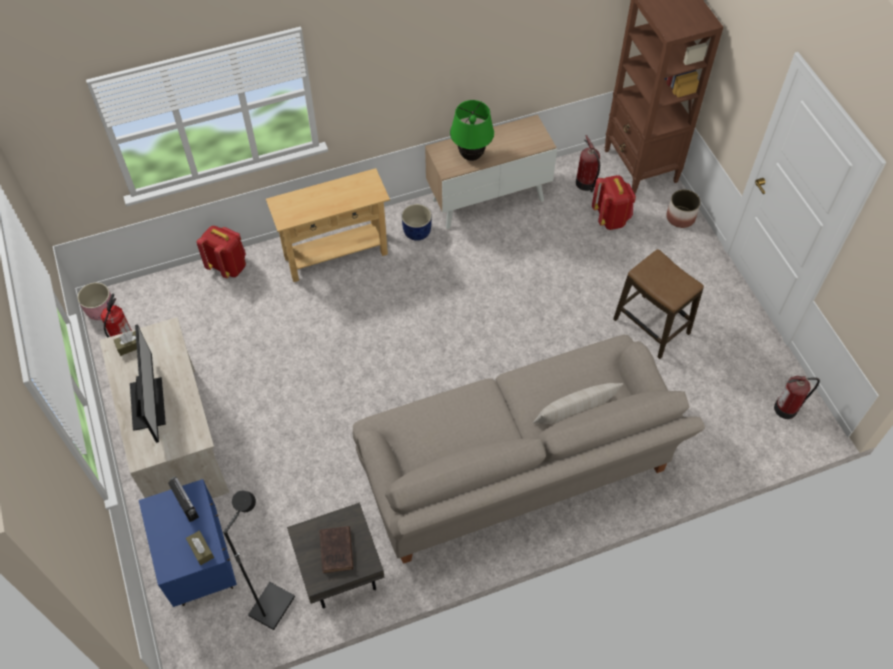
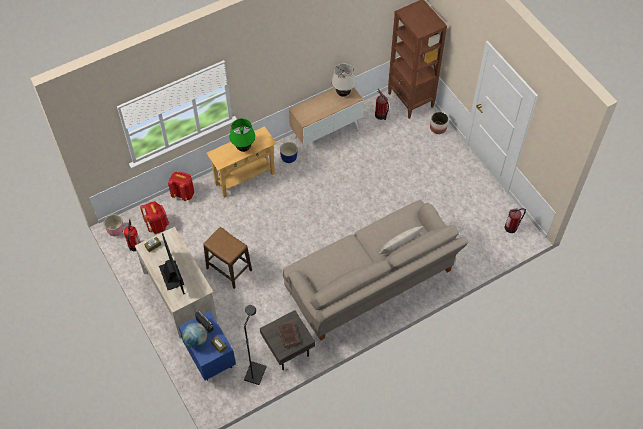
camera: 10 degrees left, 0 degrees up
green table lamp [450,100,494,161] -> green table lamp moved to [230,118,256,152]
red backpack [592,175,636,230] -> red backpack moved to [140,201,169,234]
stool [614,249,704,359] -> stool moved to [203,227,252,289]
none -> globe [182,323,207,348]
none -> beige table lamp [331,64,356,97]

